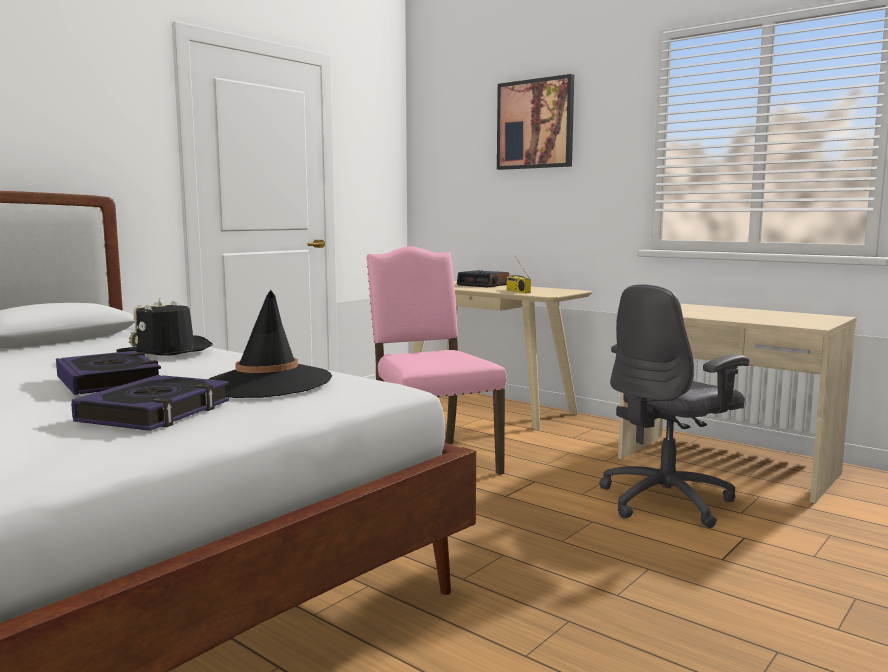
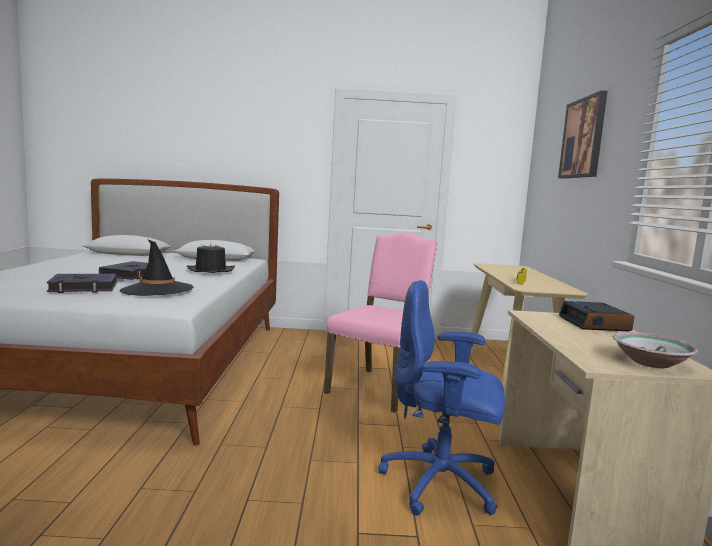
camera: 50 degrees right, 0 degrees up
alarm clock [457,270,509,287] -> alarm clock moved to [559,301,634,331]
grey office chair [599,284,750,528] -> blue office chair [378,280,505,515]
none -> bowl [613,332,698,368]

